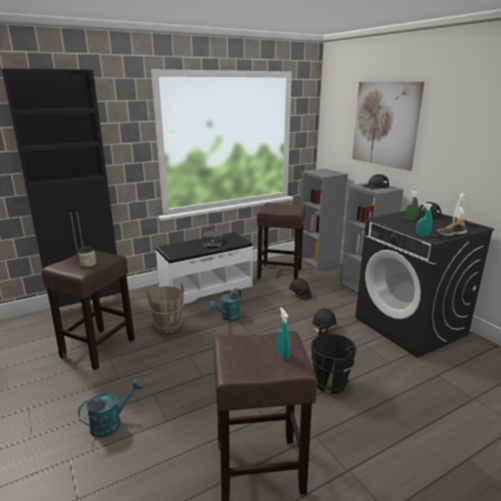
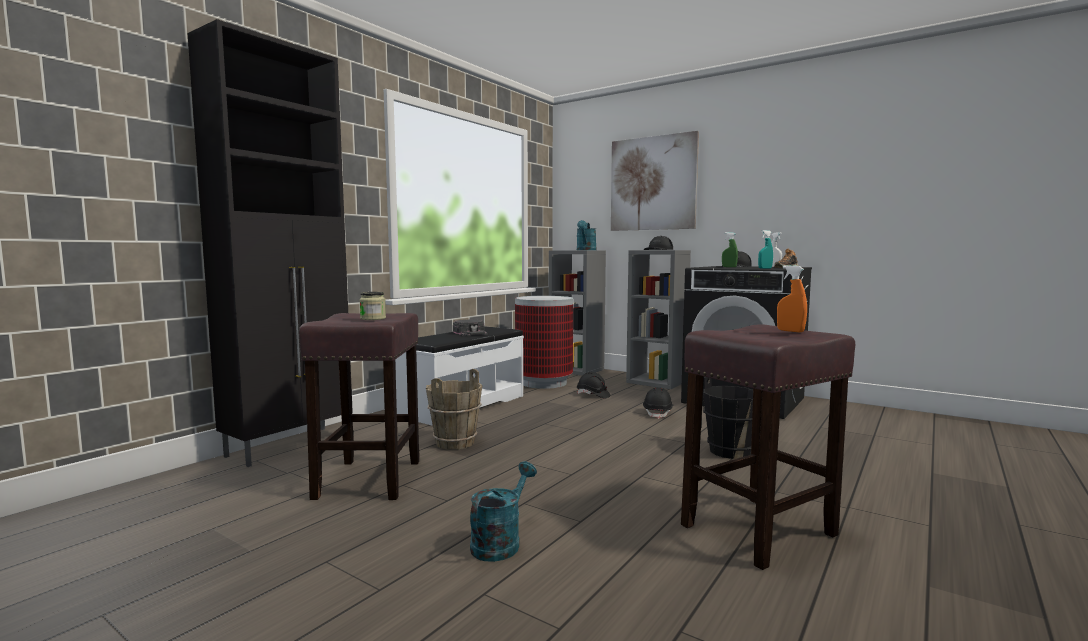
camera: 25 degrees left, 15 degrees down
turquoise watering can [209,288,241,321] -> turquoise watering can moved to [577,220,597,250]
brown stool [257,203,305,279] -> trash can [515,296,573,389]
turquoise spray bottle [277,308,290,360] -> orange spray bottle [777,266,807,332]

